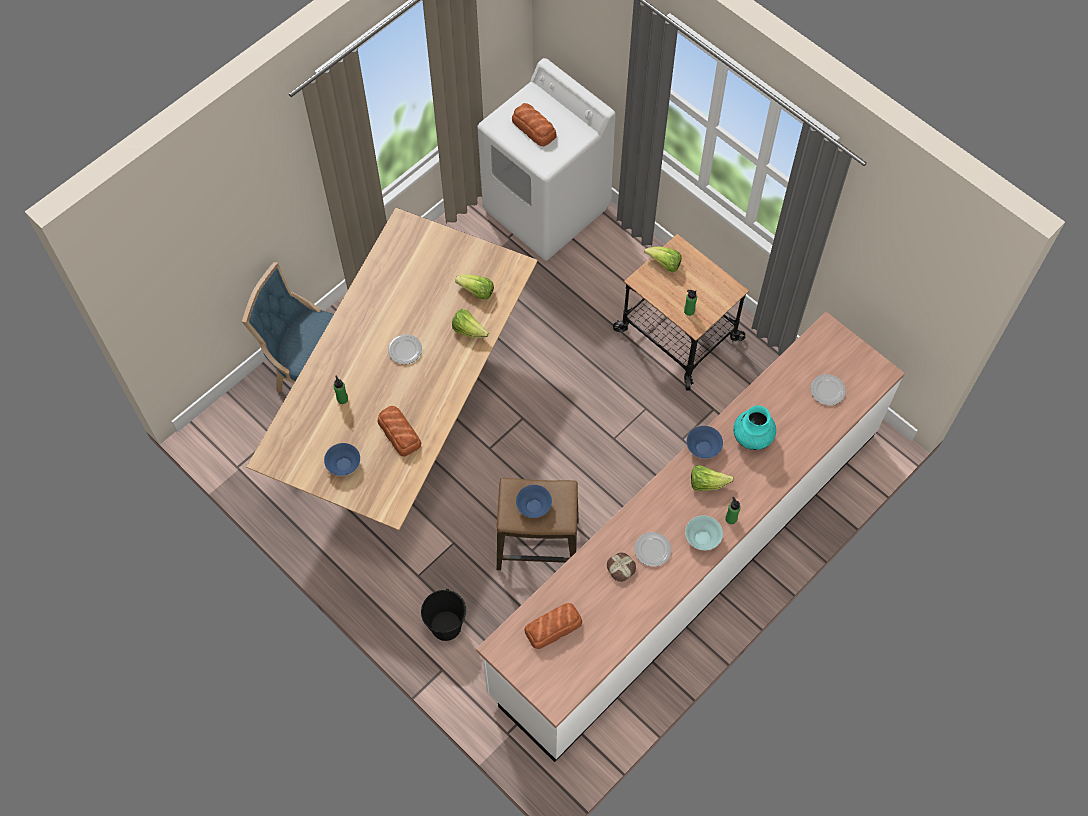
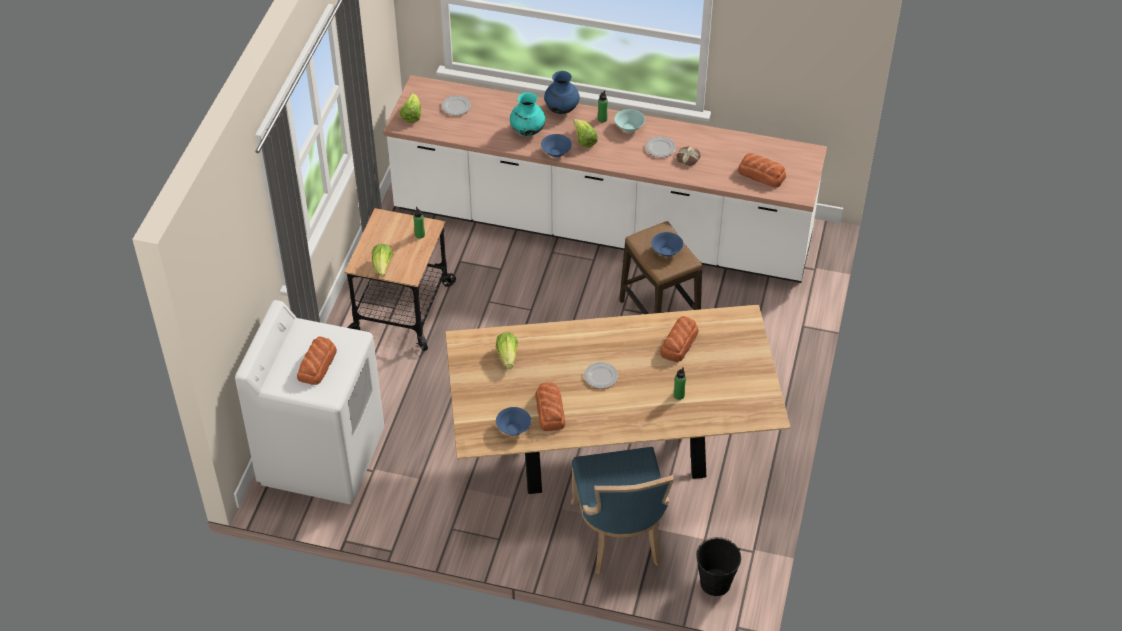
camera: 120 degrees left, 15 degrees down
blue bowl [324,443,360,476] -> blue bowl moved to [496,407,531,435]
black bucket [421,589,466,641] -> black bucket moved to [696,537,741,596]
lettuce [452,309,489,338] -> lettuce moved to [400,93,421,123]
none -> bread [535,383,565,431]
none -> blue vase [544,71,580,114]

